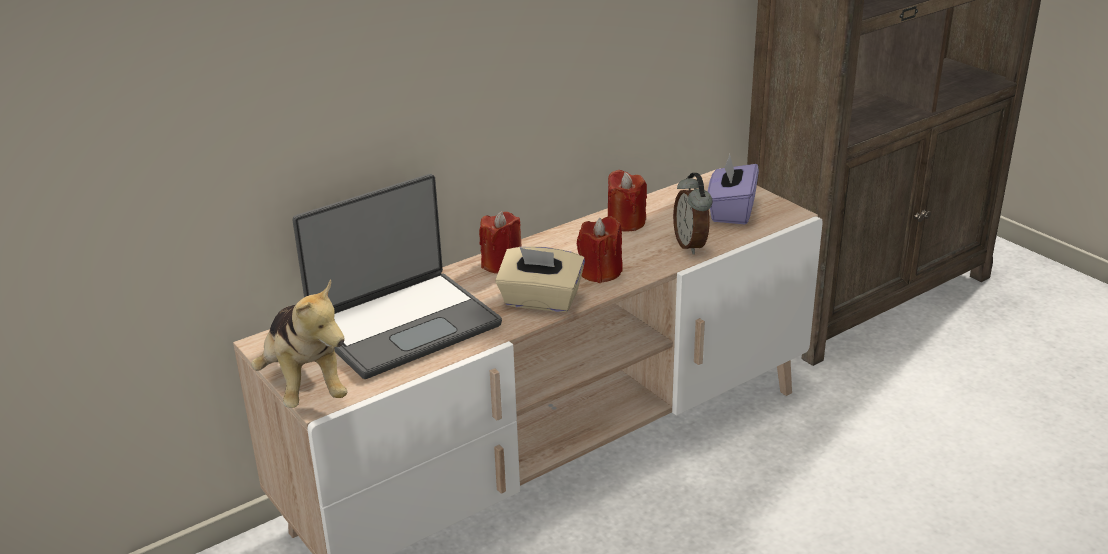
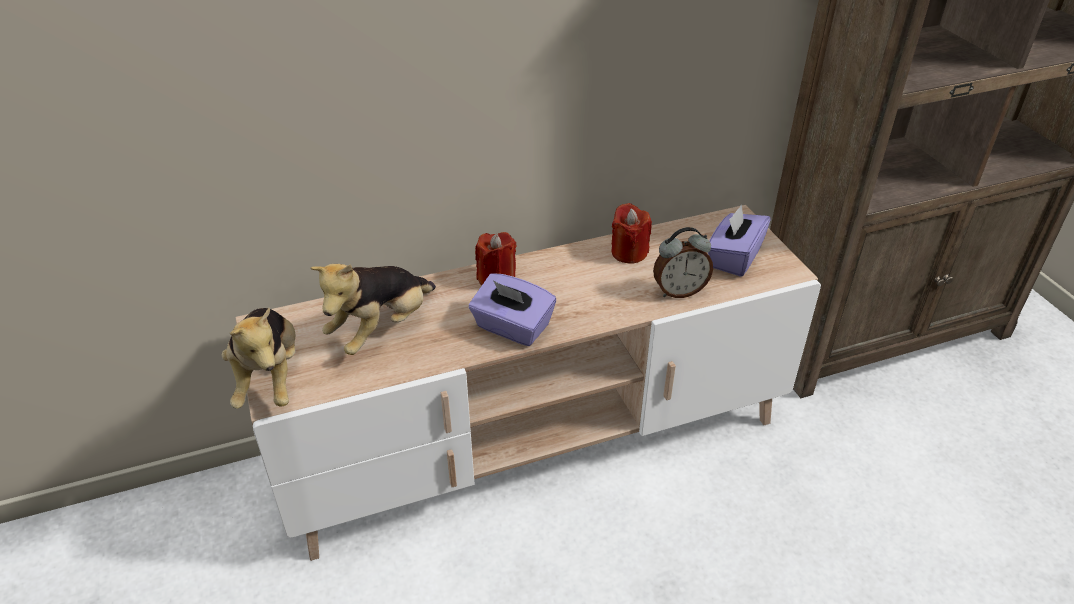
camera: 15 degrees right, 10 degrees up
laptop [292,174,502,379] -> plush toy [310,264,436,355]
beige tissue box [495,246,585,312] -> purple tissue box [469,273,556,346]
red candle [577,216,623,283] -> none
alarm clock [673,173,713,254] -> alarm clock turned 105 degrees counterclockwise [653,227,713,298]

